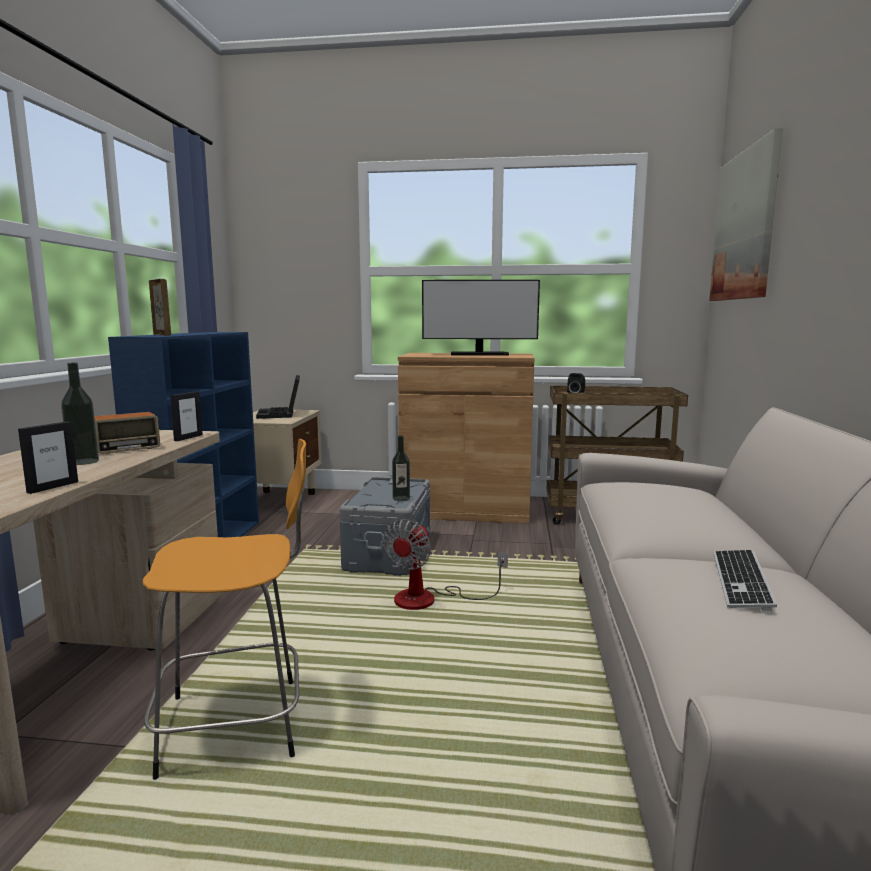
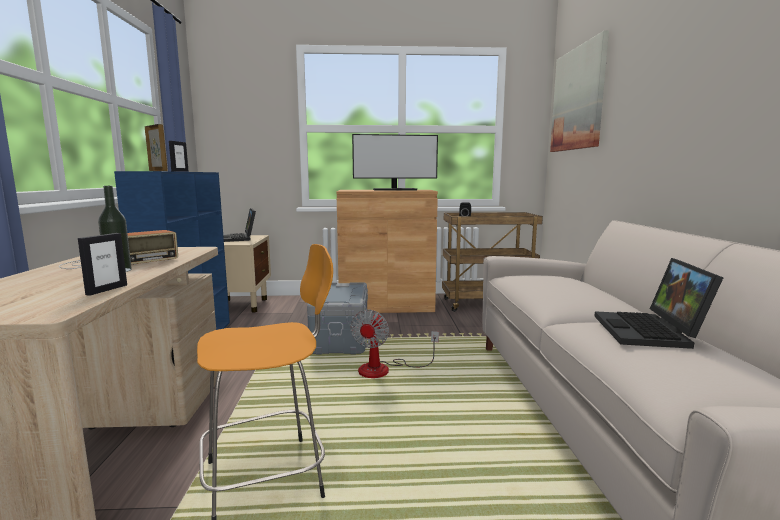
camera: 10 degrees left, 0 degrees up
picture frame [170,391,203,441] -> picture frame moved to [169,141,189,172]
bottle [392,435,410,501] -> none
keyboard [714,550,777,611] -> laptop [594,258,723,349]

